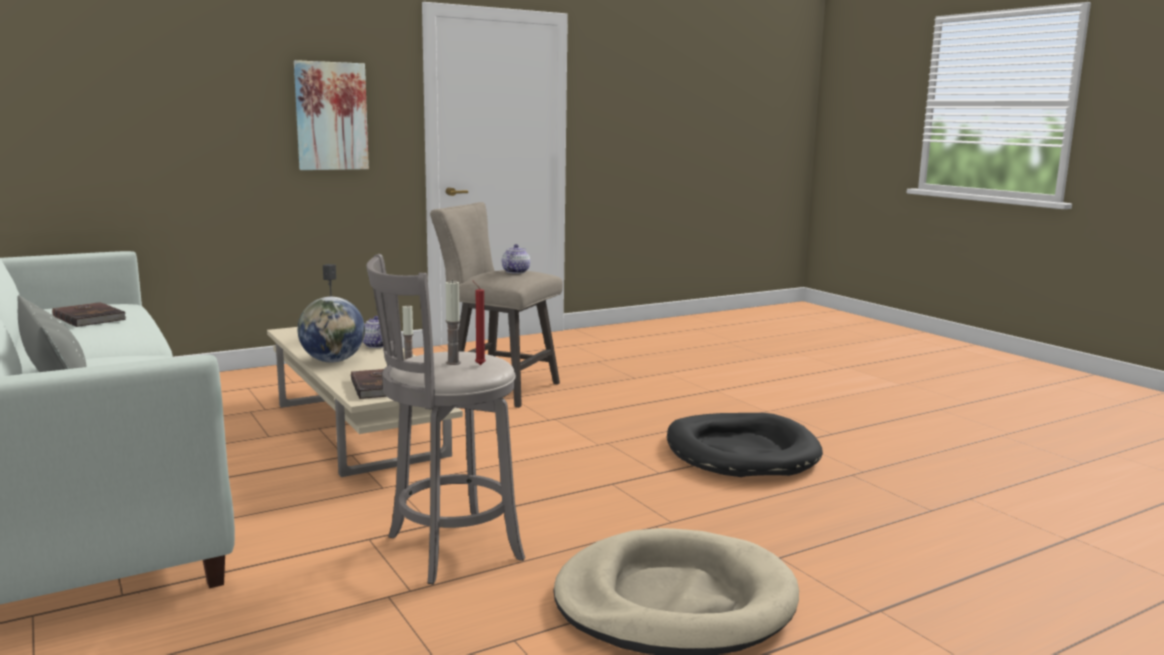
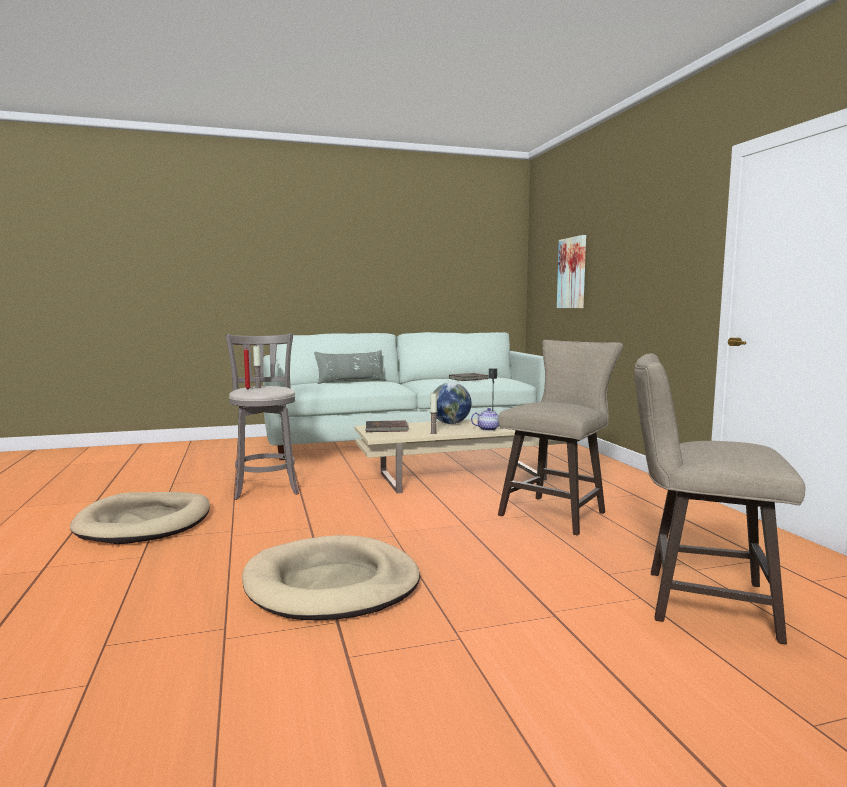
camera: 105 degrees right, 5 degrees down
picture [294,60,369,170] -> picture moved to [557,235,586,308]
teapot [502,244,530,274] -> none
black dog bed [667,413,823,477] -> beige dog bed [242,535,420,620]
none -> beige stool [634,354,805,645]

